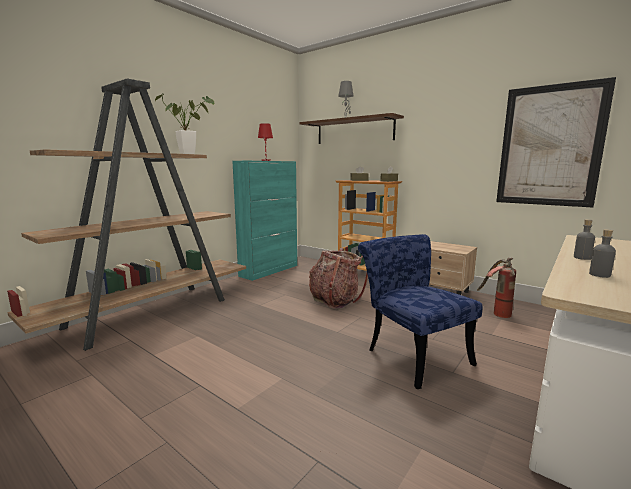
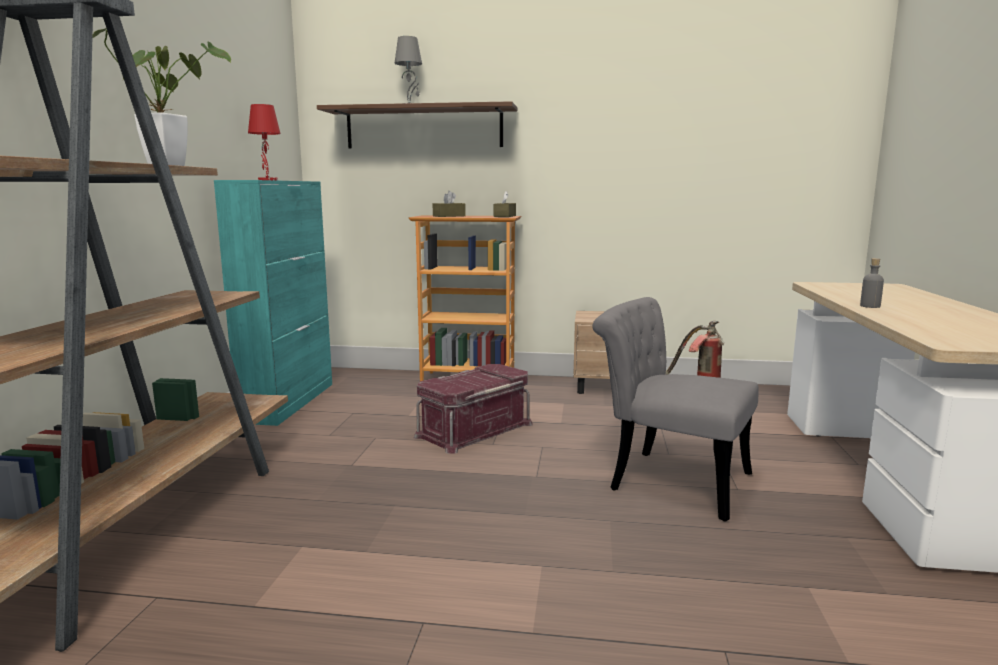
camera: 30 degrees left, 0 degrees up
backpack [309,248,368,309] -> red storage box [413,364,533,453]
blue chair [358,234,483,389] -> grey chair [592,297,759,522]
picture [496,77,616,207] -> none
grey bottle [589,229,616,278] -> none

